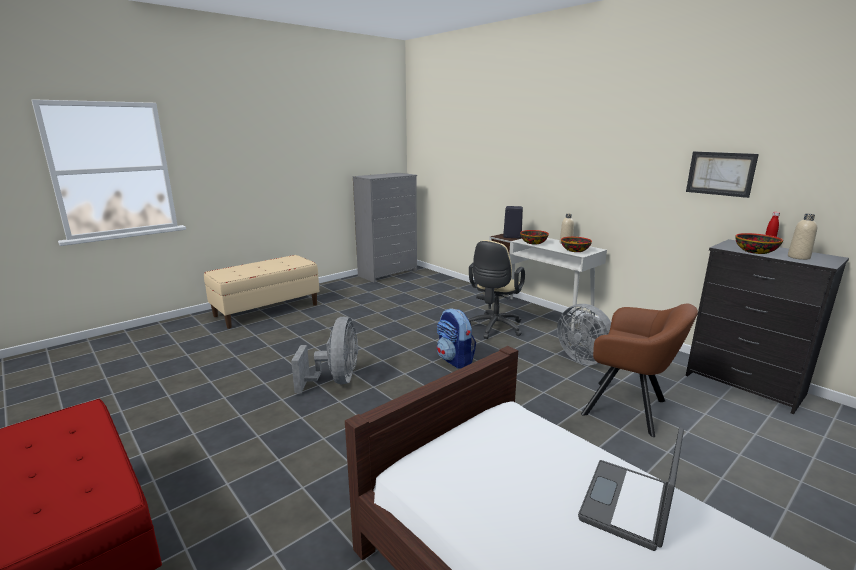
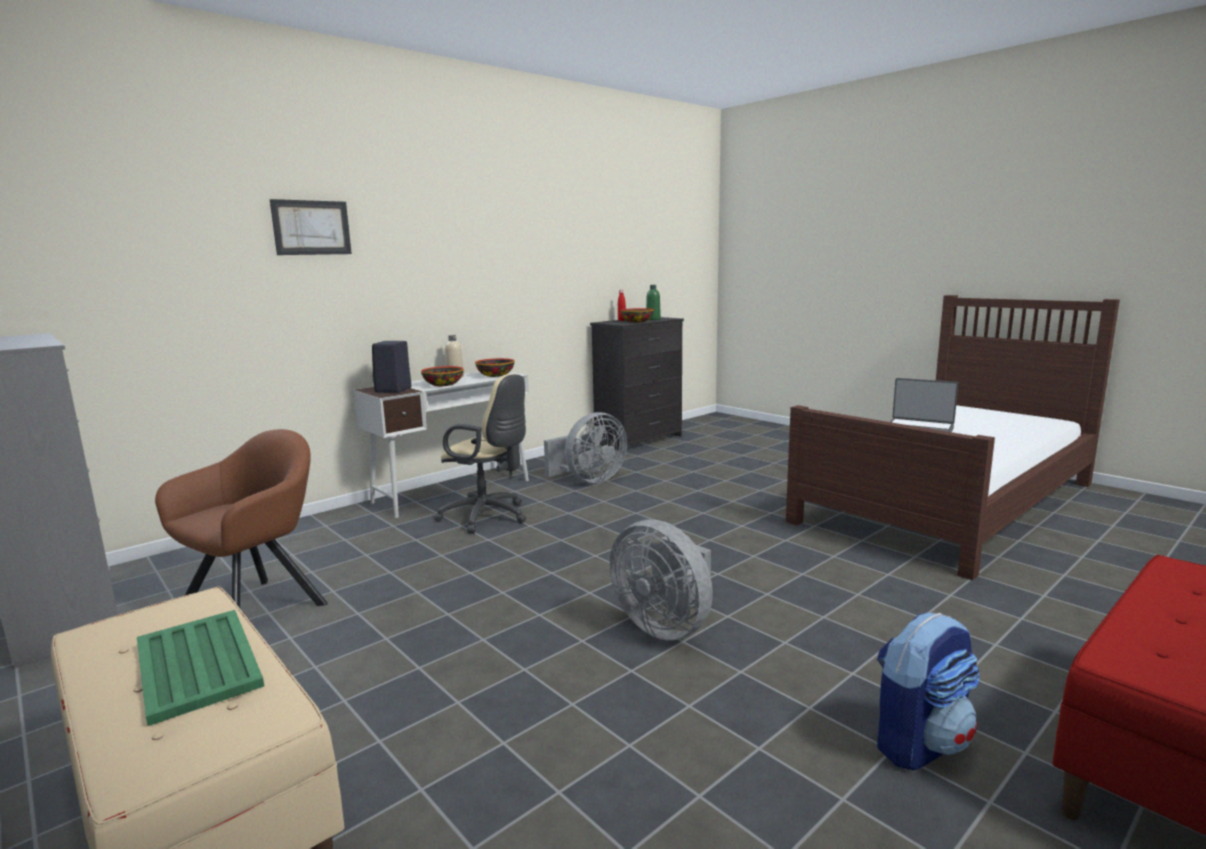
camera: 90 degrees left, 5 degrees down
grey fan [291,317,358,393] -> grey fan turned 135 degrees counterclockwise [610,520,713,640]
backpack [437,308,476,368] -> backpack moved to [877,613,980,770]
brown armchair [581,304,698,437] -> brown armchair moved to [155,429,328,608]
picture [686,152,759,198] -> picture moved to [270,199,352,255]
beige bottle [788,214,817,260] -> green bottle [646,285,661,320]
none -> green tray [137,610,264,726]

